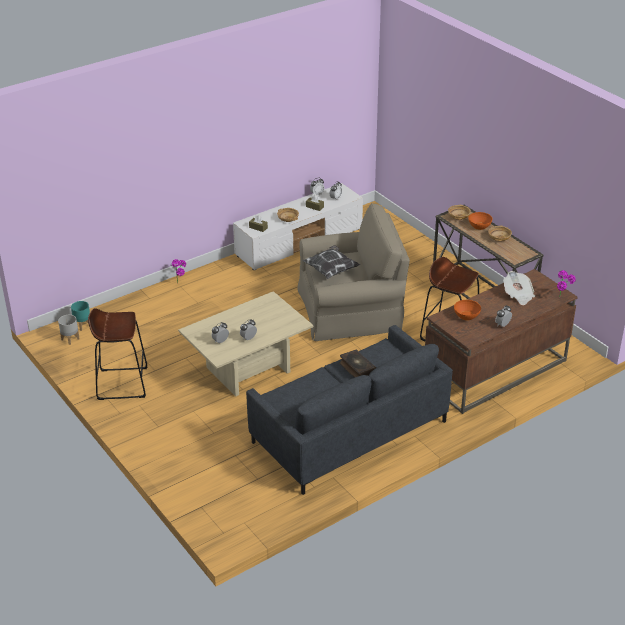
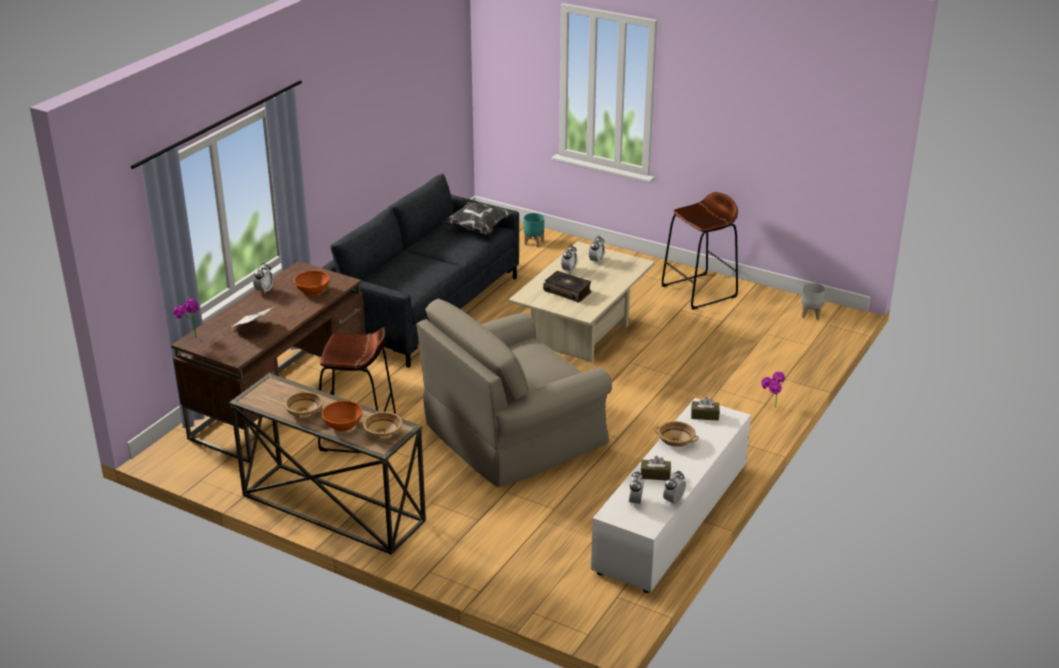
camera: 155 degrees right, 5 degrees down
turquoise planter [71,301,90,331] -> turquoise planter moved to [524,213,544,247]
pillow [302,245,360,279] -> pillow moved to [442,202,512,234]
book [339,350,376,378] -> book moved to [543,271,591,303]

